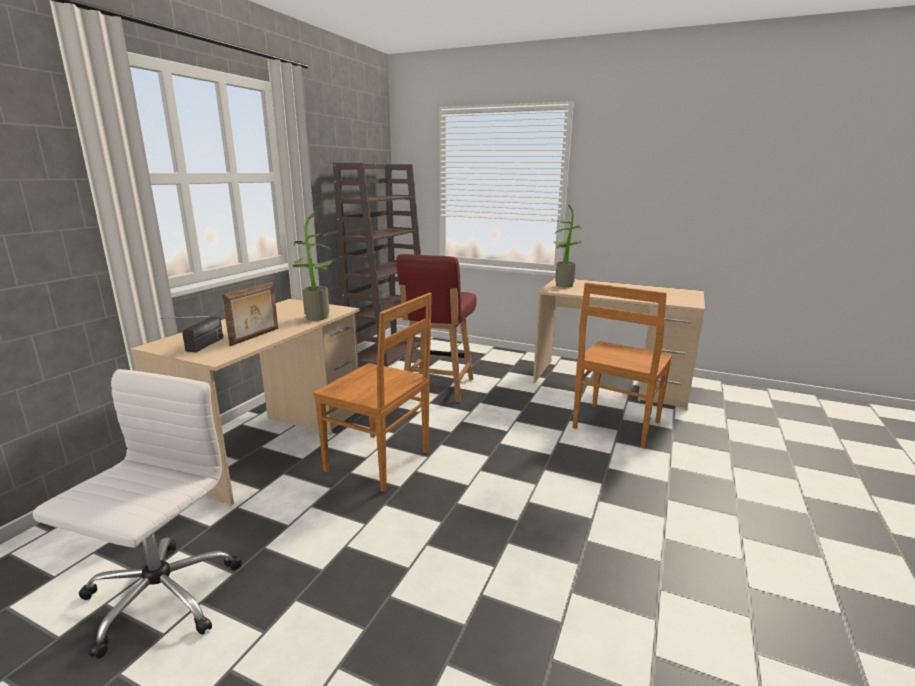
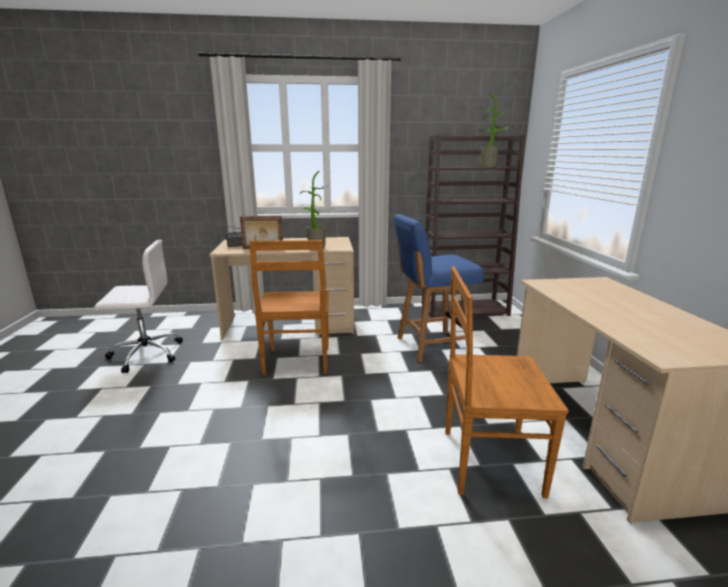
camera: 60 degrees right, 0 degrees up
red chair [396,254,476,402] -> blue chair [394,214,484,362]
potted plant [552,204,582,288] -> potted plant moved to [475,93,508,167]

